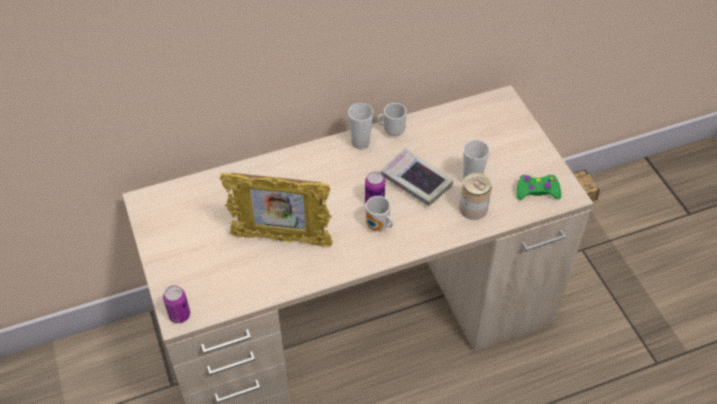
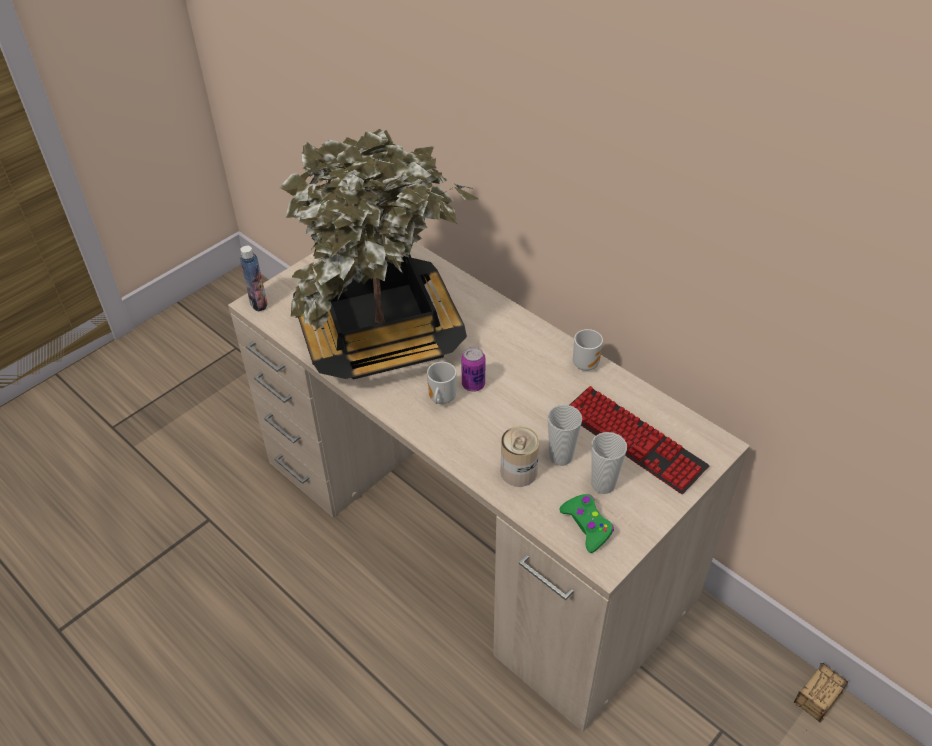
camera: 65 degrees right, 5 degrees down
can [163,285,190,323] -> bottle [240,246,267,312]
picture frame [220,173,333,246] -> potted plant [279,129,480,380]
cup [348,103,374,149] -> cup moved to [591,432,627,494]
book [381,148,453,206] -> none
none -> keyboard [570,386,709,494]

